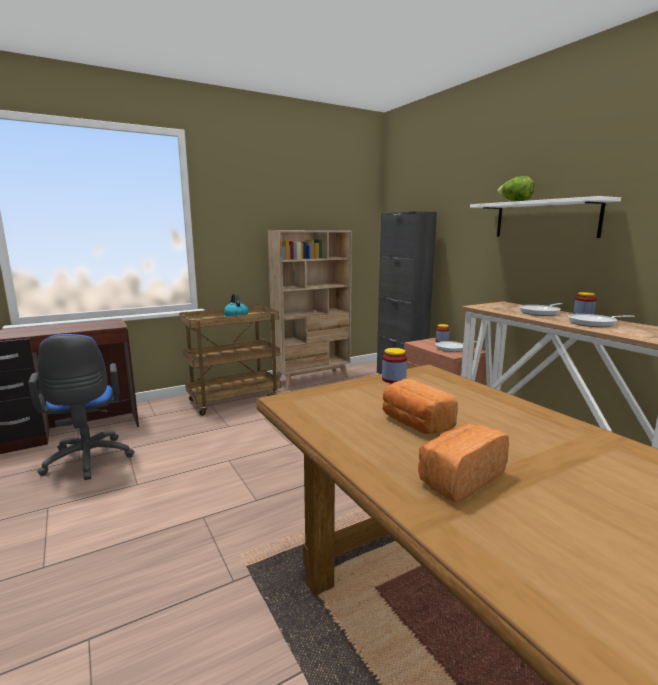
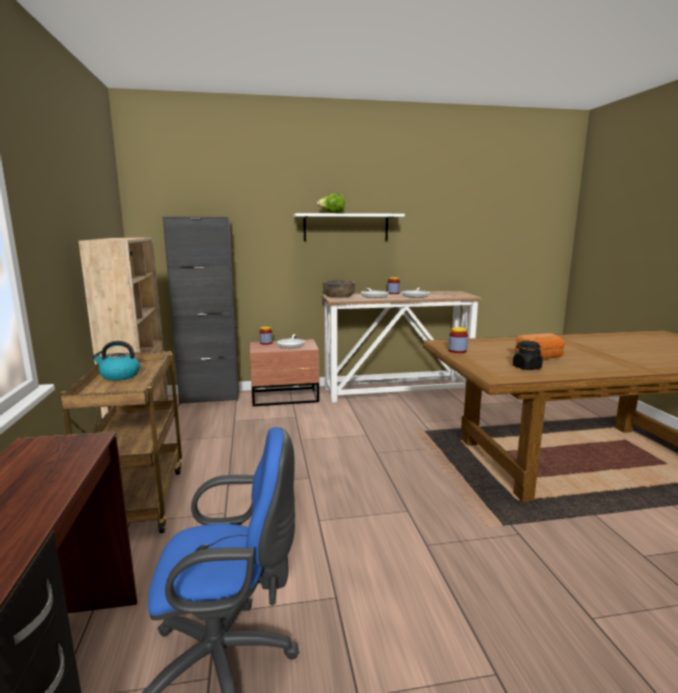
camera: 70 degrees left, 0 degrees up
bread [418,424,509,503] -> none
none -> brown bowl [323,280,355,298]
none -> black jar [513,341,543,370]

